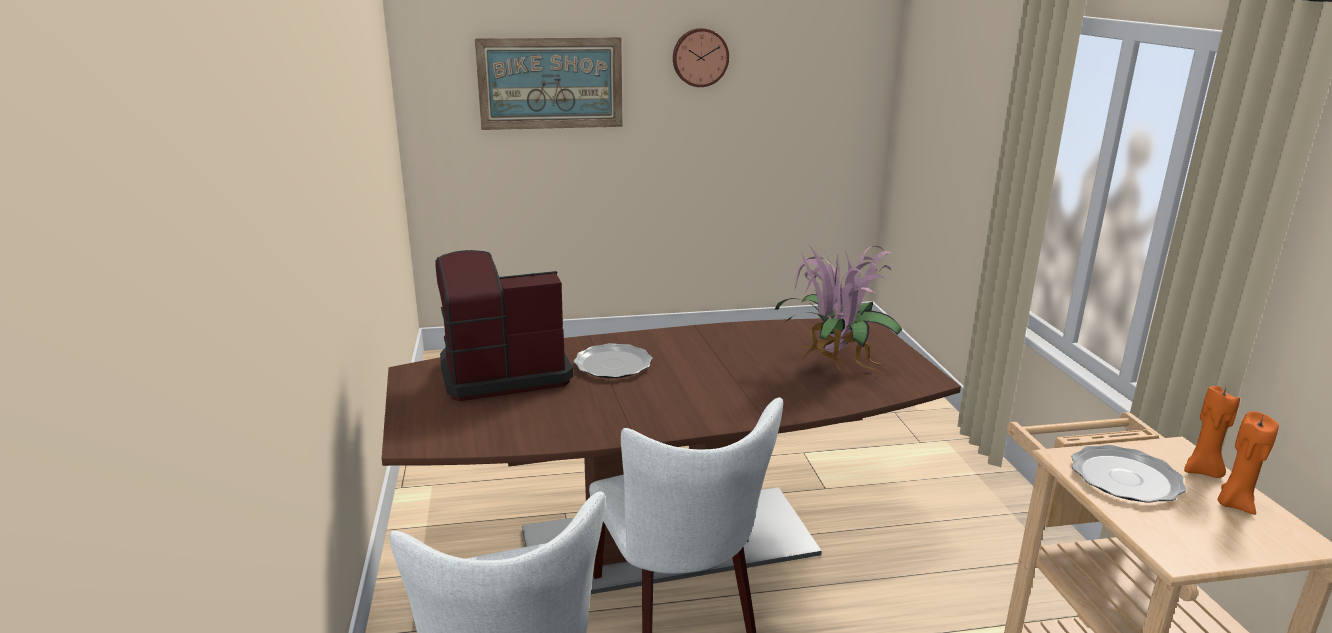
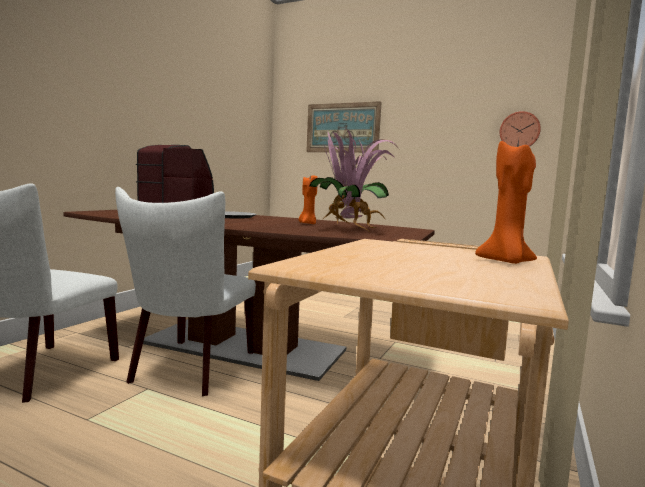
camera: 35 degrees right, 15 degrees down
wall clock [673,28,729,87] -> wall clock moved to [500,111,541,147]
plate [1071,445,1186,503] -> none
orange candle [1217,411,1279,515] -> orange candle moved to [299,174,318,224]

